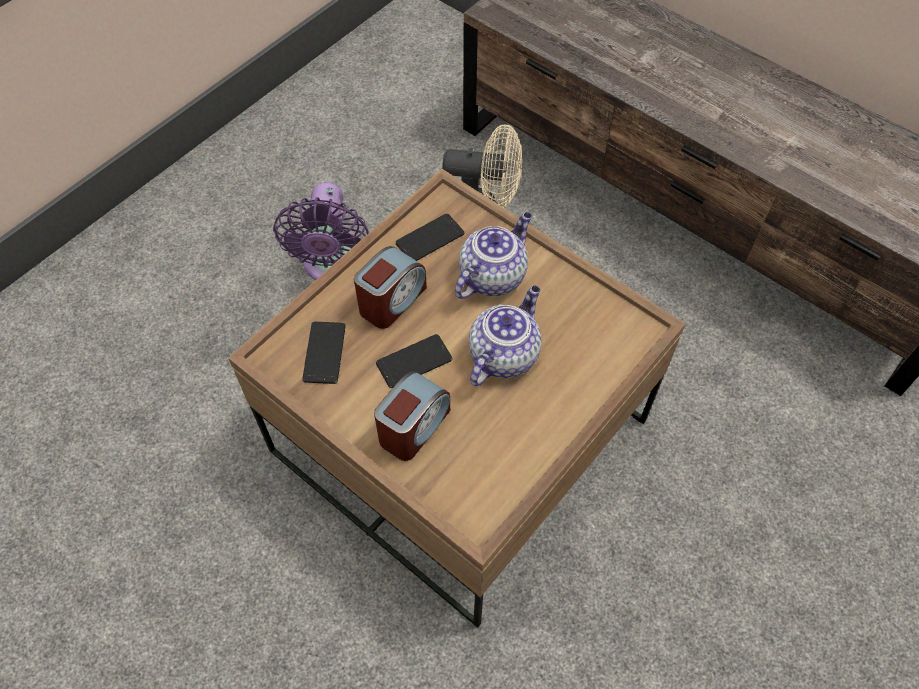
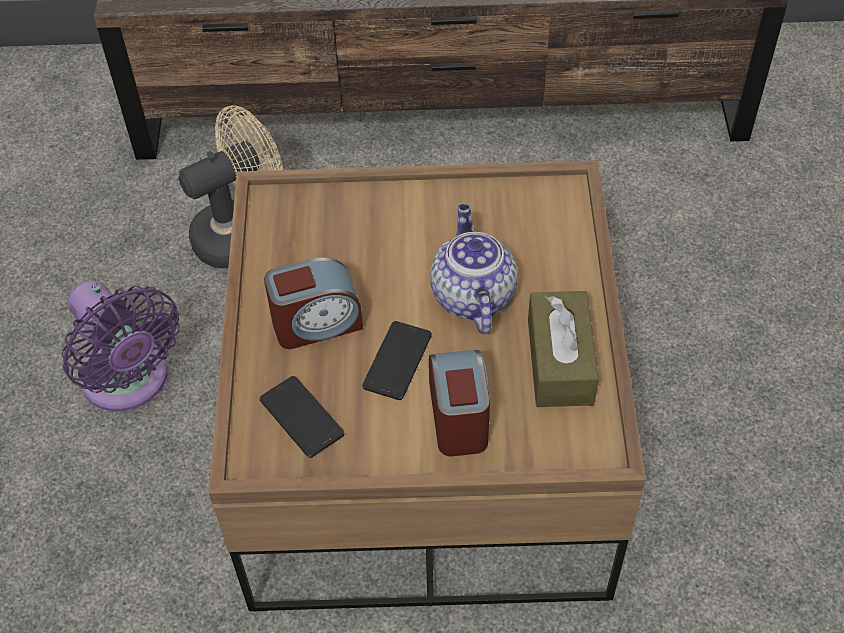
camera: 40 degrees left, 5 degrees down
alarm clock [354,246,427,329] -> alarm clock turned 75 degrees clockwise [264,257,363,349]
phone [395,214,464,261] -> none
teapot [455,212,532,299] -> none
none -> brown tissue box [528,291,599,407]

